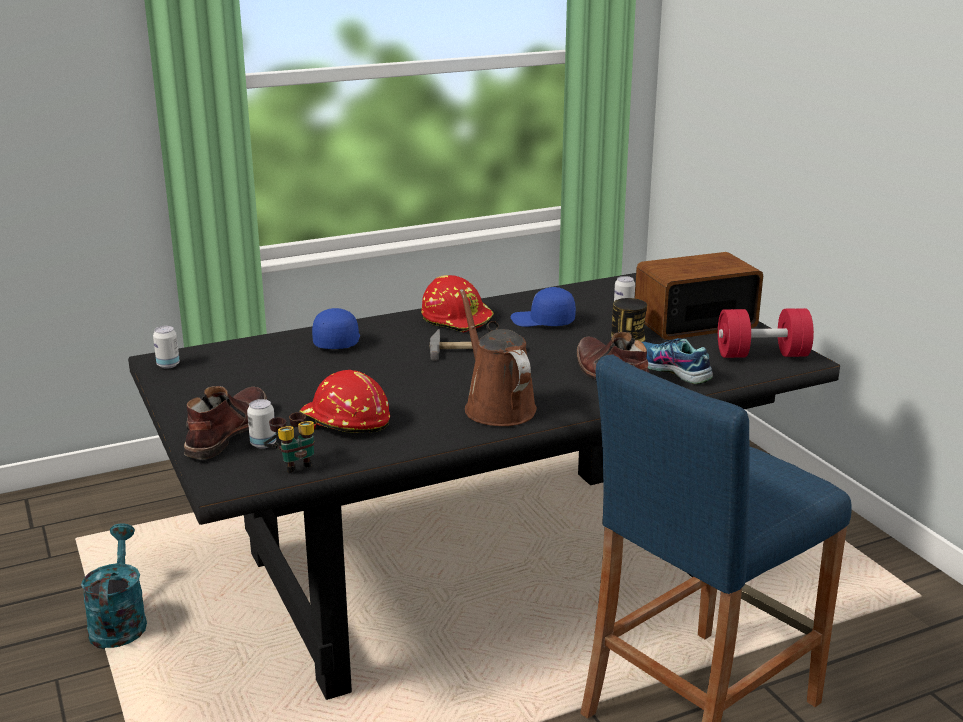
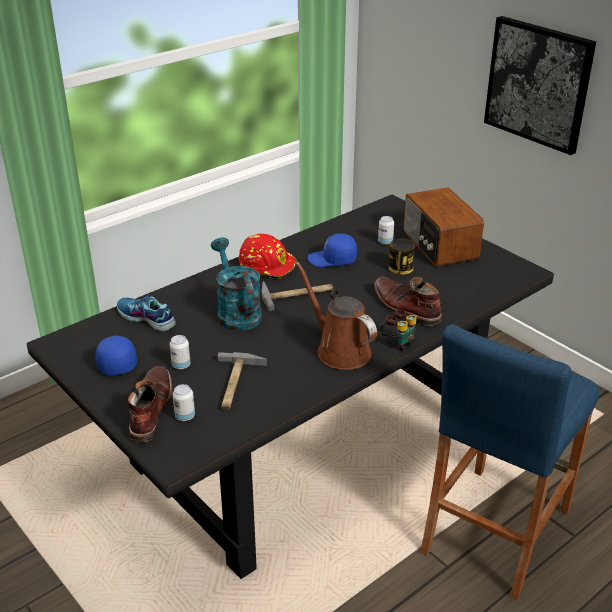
camera: 15 degrees left, 10 degrees up
turquoise watering can [81,523,147,649] -> turquoise watering can moved to [211,237,262,331]
can [153,326,180,369] -> can moved to [170,335,190,370]
binoculars [264,412,314,473] -> binoculars moved to [380,309,417,351]
red hard hat [299,370,390,433] -> hammer [217,352,267,409]
blue cap [312,308,360,349] -> blue cap moved to [95,336,137,375]
radio [635,252,763,340] -> radio turned 75 degrees counterclockwise [403,187,484,267]
shoe [642,338,713,384] -> shoe moved to [117,296,176,332]
red dumbbell [718,308,814,358] -> none
none -> picture [484,16,596,155]

